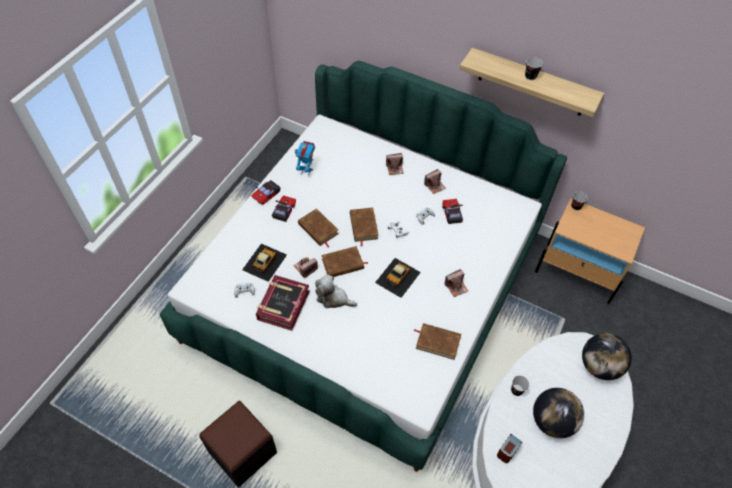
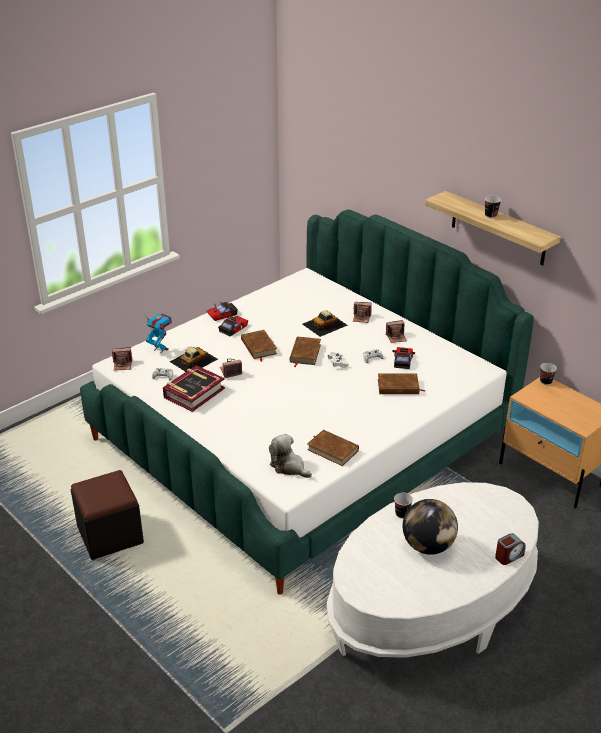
camera: 20 degrees right, 20 degrees down
toy robot [294,141,315,176] -> toy robot moved to [144,313,172,353]
plush toy [315,274,357,308] -> plush toy moved to [269,434,312,478]
brown book [321,246,368,277] -> brown book moved to [378,373,426,394]
toy car [375,258,421,298] -> toy car moved to [303,310,348,337]
camera [445,269,468,297] -> camera moved to [112,347,132,371]
alarm clock [497,434,522,463] -> alarm clock moved to [495,533,526,565]
globe [582,333,632,380] -> none

